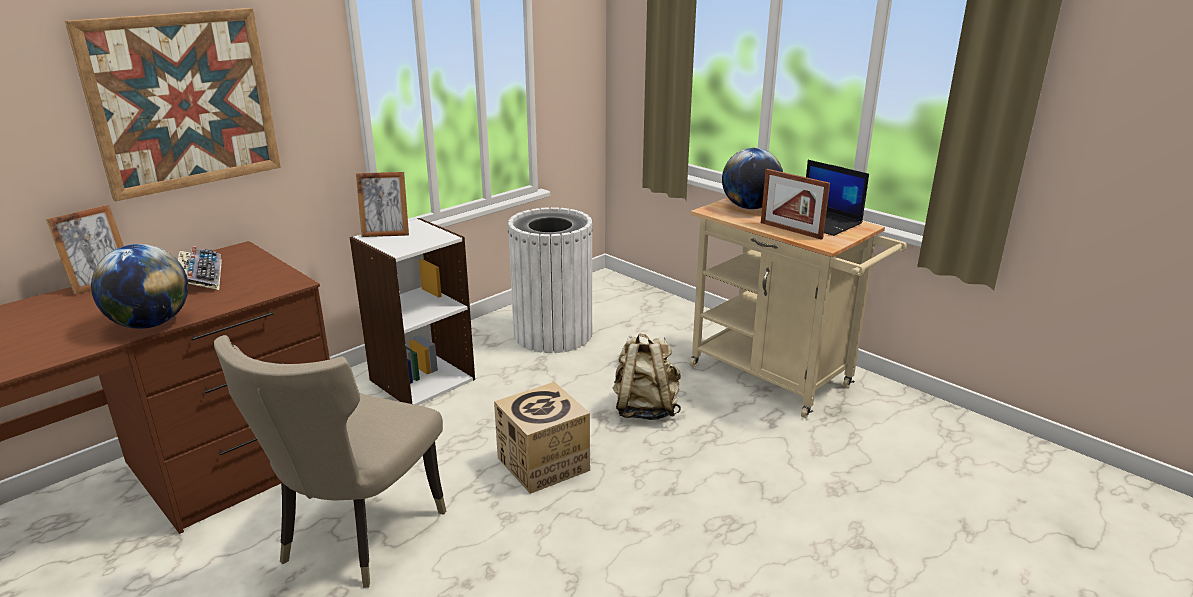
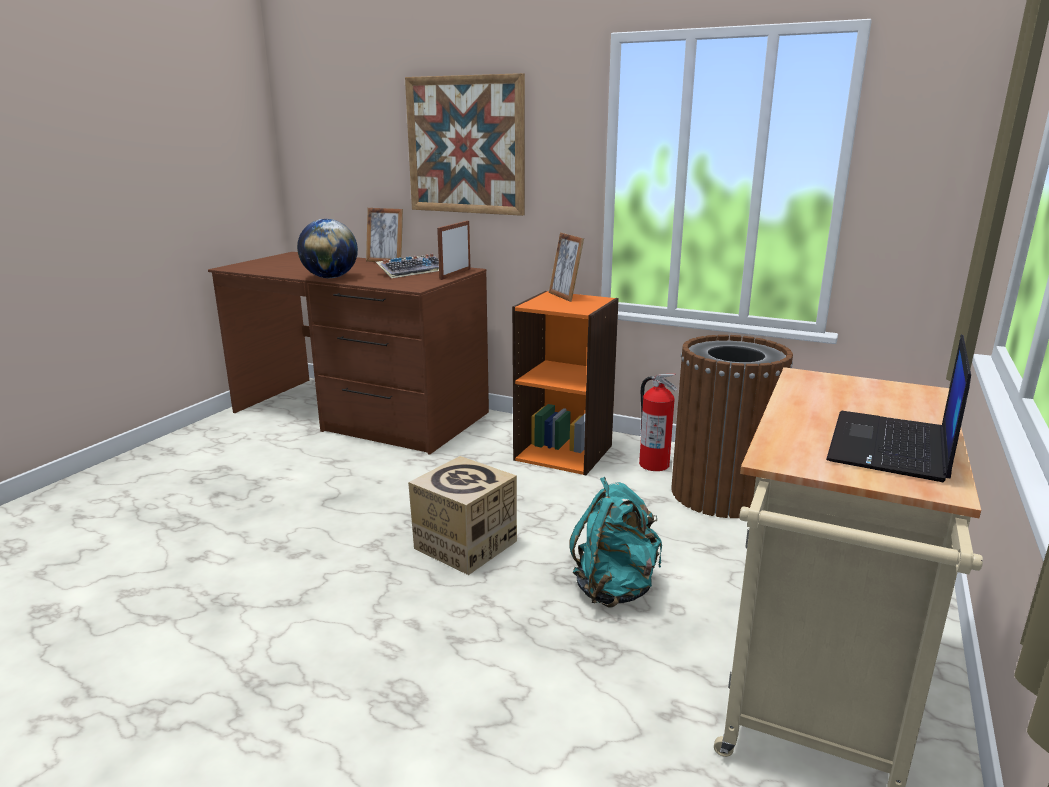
camera: 70 degrees right, 5 degrees down
beige chair [214,335,446,588] -> none
white bookcase [350,218,475,405] -> orange bookcase [512,291,619,475]
white trash can [508,207,593,353] -> brown trash can [671,335,793,518]
beige backpack [613,333,681,420] -> turquoise backpack [569,477,662,607]
globe [722,148,783,209] -> none
picture frame [761,169,830,240] -> picture frame moved to [437,221,470,280]
none -> fire extinguisher [639,374,678,471]

